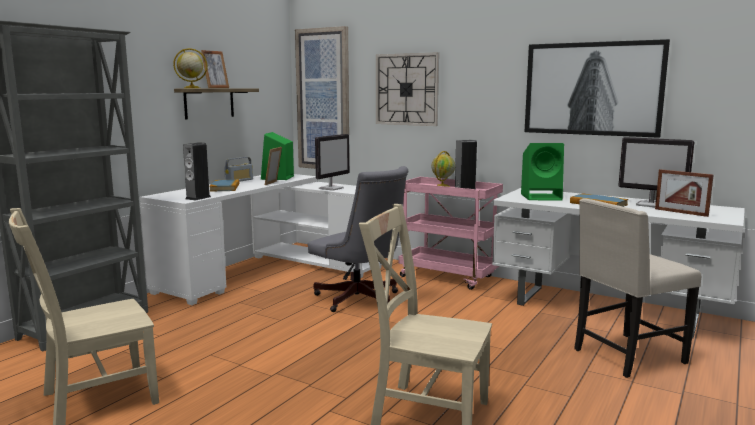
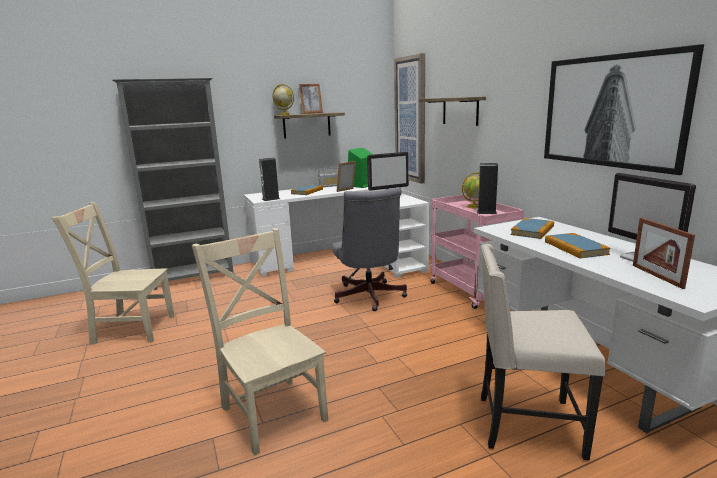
camera: 35 degrees right, 5 degrees up
wall clock [376,52,439,126] -> shelf [419,97,486,126]
green speaker [521,143,564,200] -> book [511,218,554,239]

